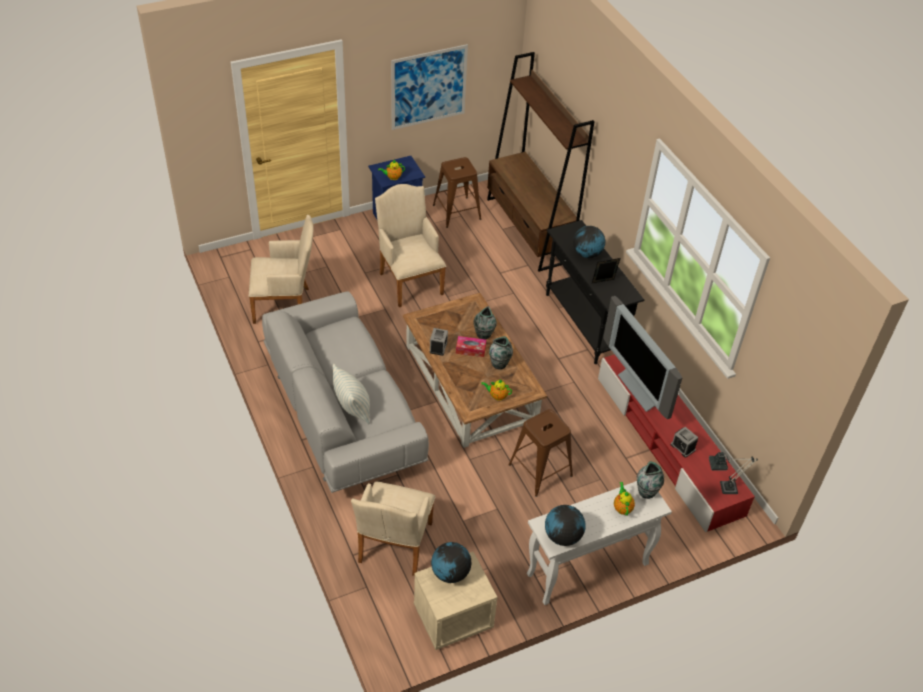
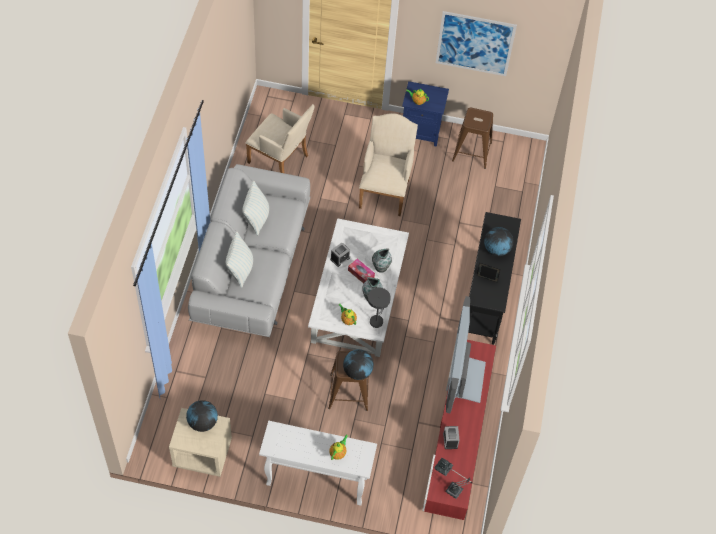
camera: 35 degrees right, 10 degrees up
beige armchair [351,482,435,576] -> none
brown coffee table [403,293,547,448] -> white coffee table [308,218,409,357]
brown bookcase [487,52,595,272] -> none
globe [545,505,586,546] -> globe moved to [343,349,374,380]
vase [637,461,664,499] -> none
none -> pillow [242,181,269,236]
none -> grey table lamp [368,287,391,328]

